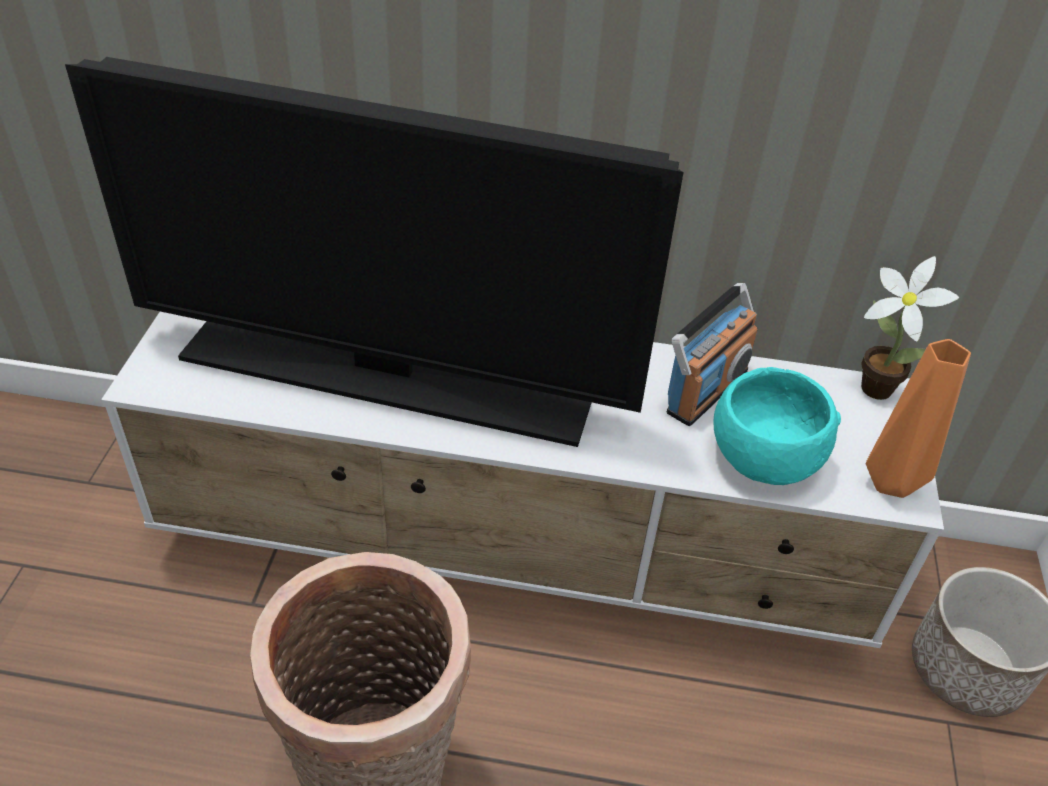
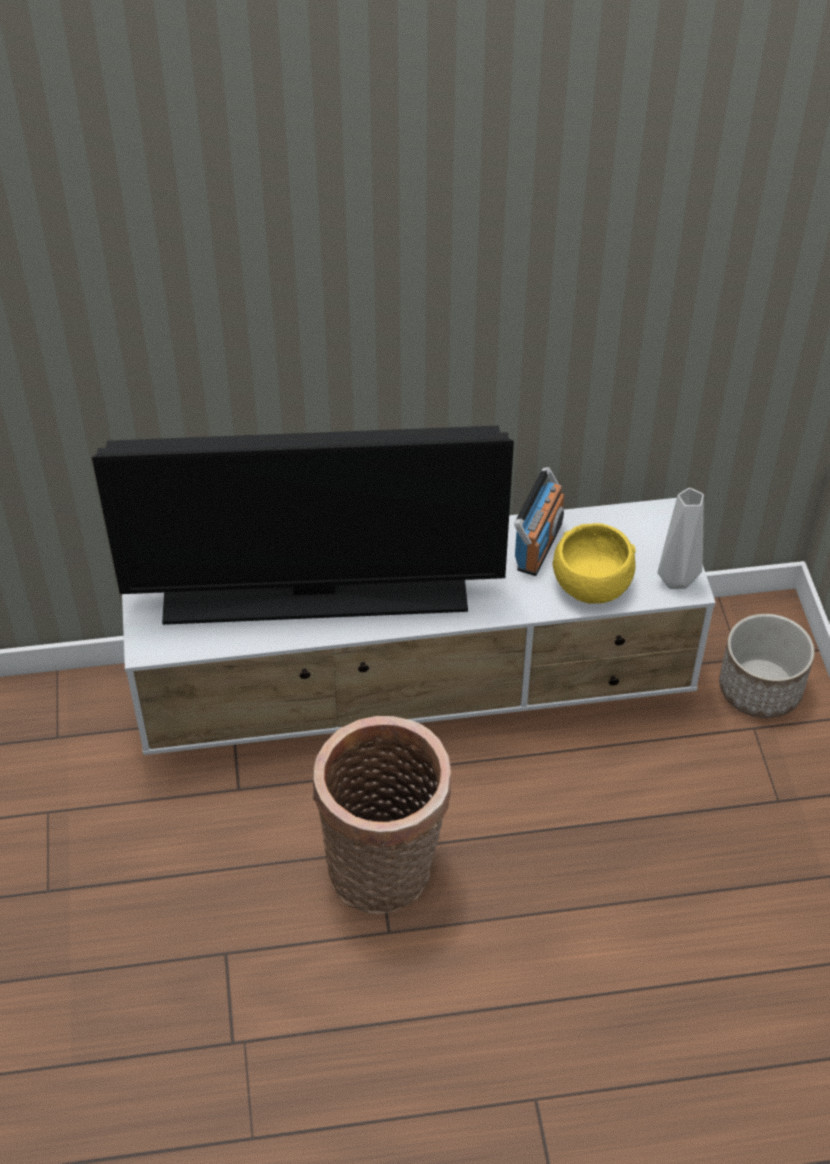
camera: 15 degrees left, 5 degrees up
turquoise bowl [713,367,841,485] -> yellow bowl [552,523,636,604]
potted plant [861,256,959,400] -> none
orange vase [866,339,971,498] -> grey vase [658,488,704,589]

